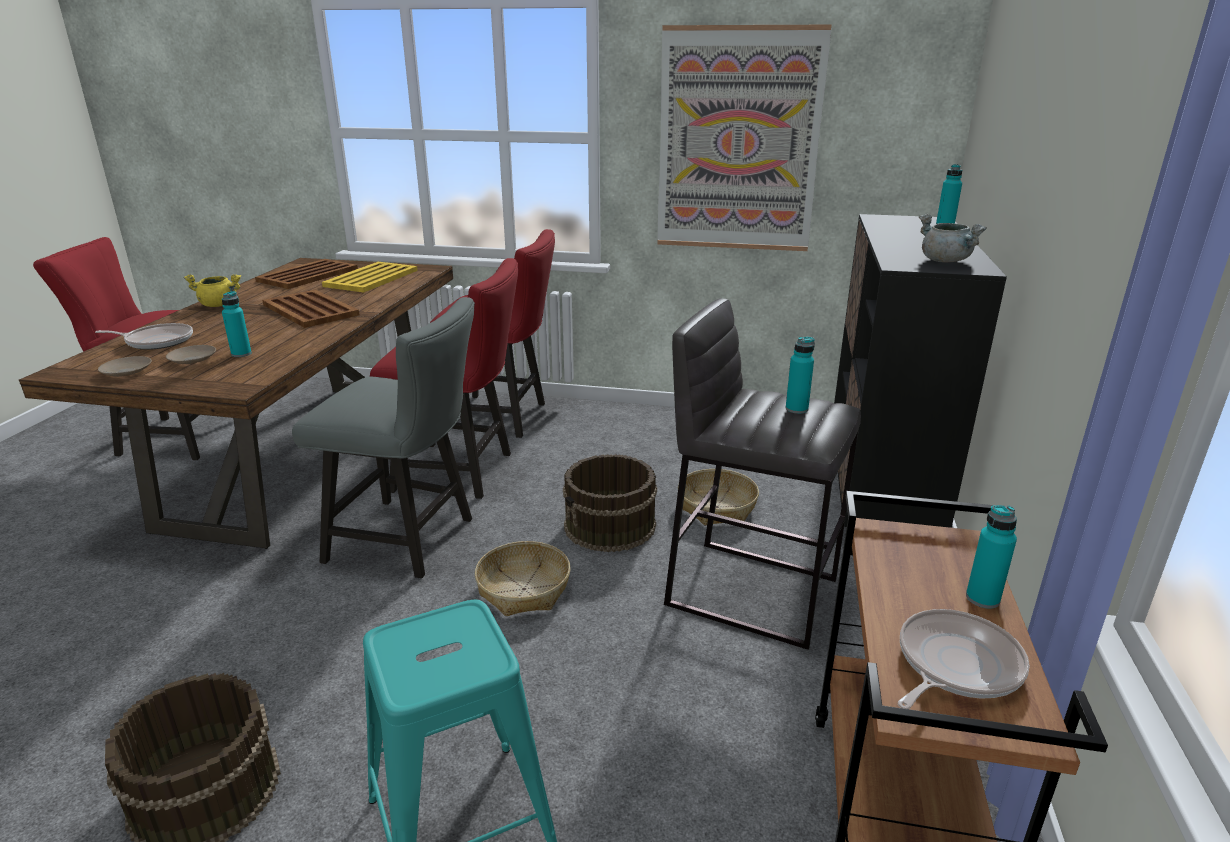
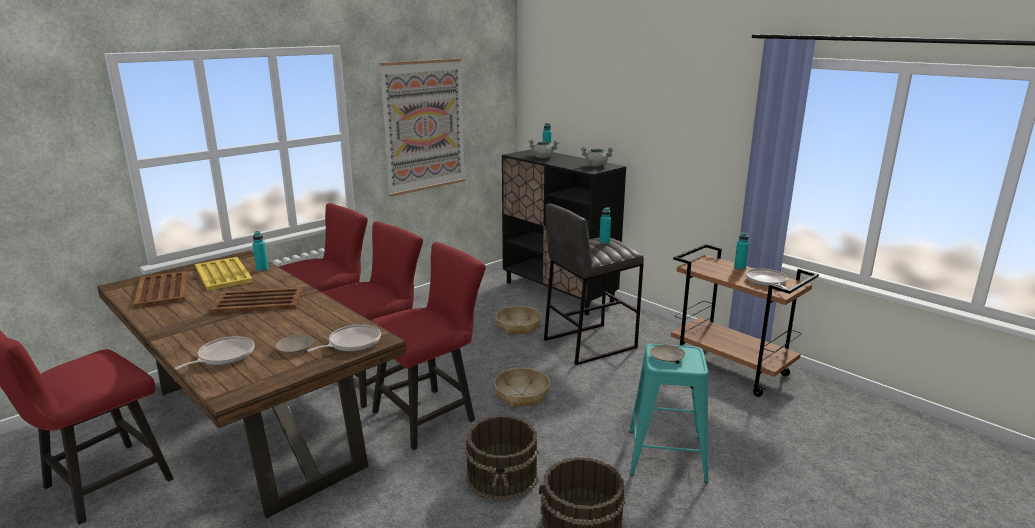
camera: 55 degrees left, 5 degrees down
beige plate [98,356,152,377] -> beige plate moved to [650,344,685,362]
yellow cooking pot [184,274,241,307] -> none
turquoise bottle [222,291,252,357] -> turquoise bottle moved to [253,231,269,272]
grey chair [292,297,475,578] -> red chair [370,242,486,450]
brown bucket [563,454,657,552] -> brown bucket moved to [465,415,539,501]
none -> frying pan [307,324,381,352]
none -> grey cooking pot [529,139,559,158]

